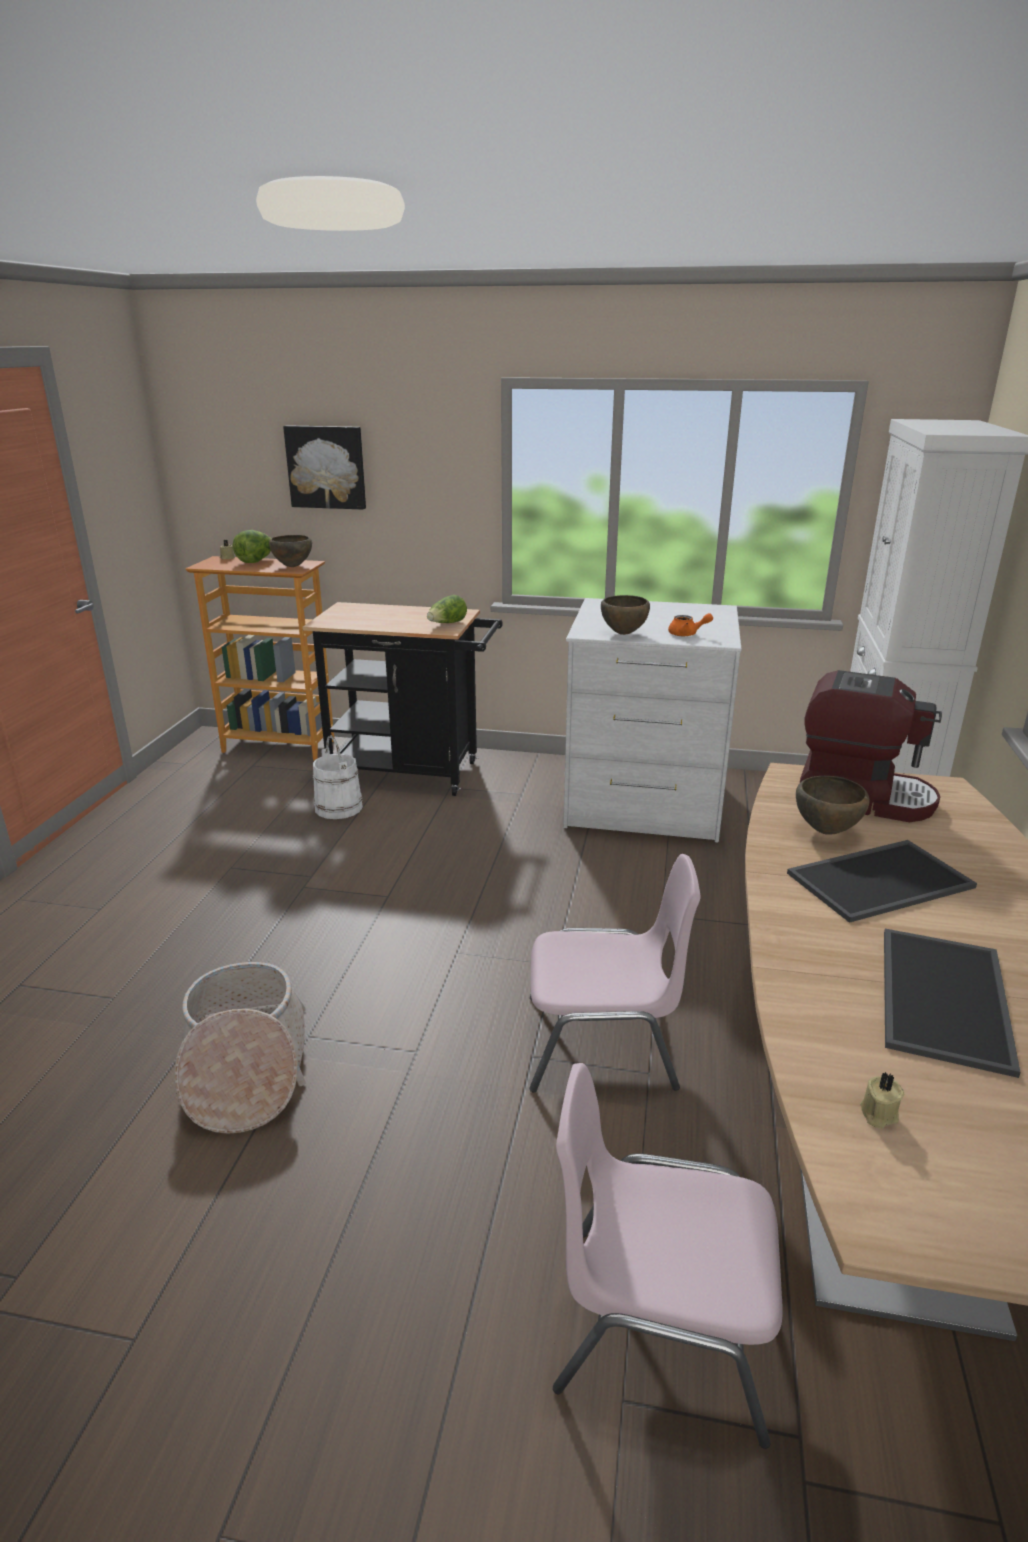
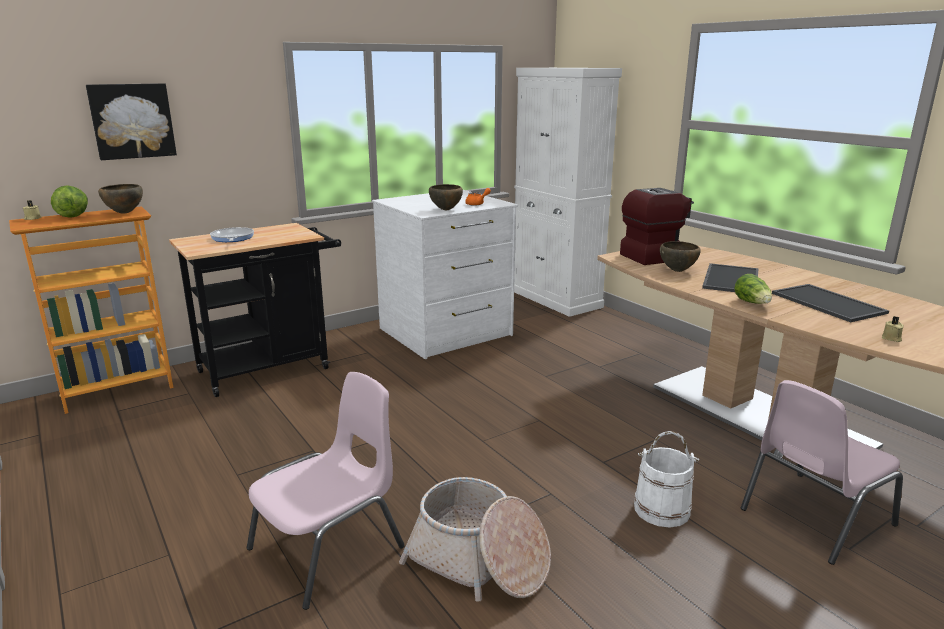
camera: 45 degrees left, 5 degrees down
white bucket [313,735,363,819] -> white bucket moved to [634,431,699,527]
lettuce [427,595,467,623] -> lettuce moved to [734,274,772,304]
pink chair [529,854,701,1092] -> pink chair moved to [247,372,405,610]
none -> frying pan [210,227,254,242]

